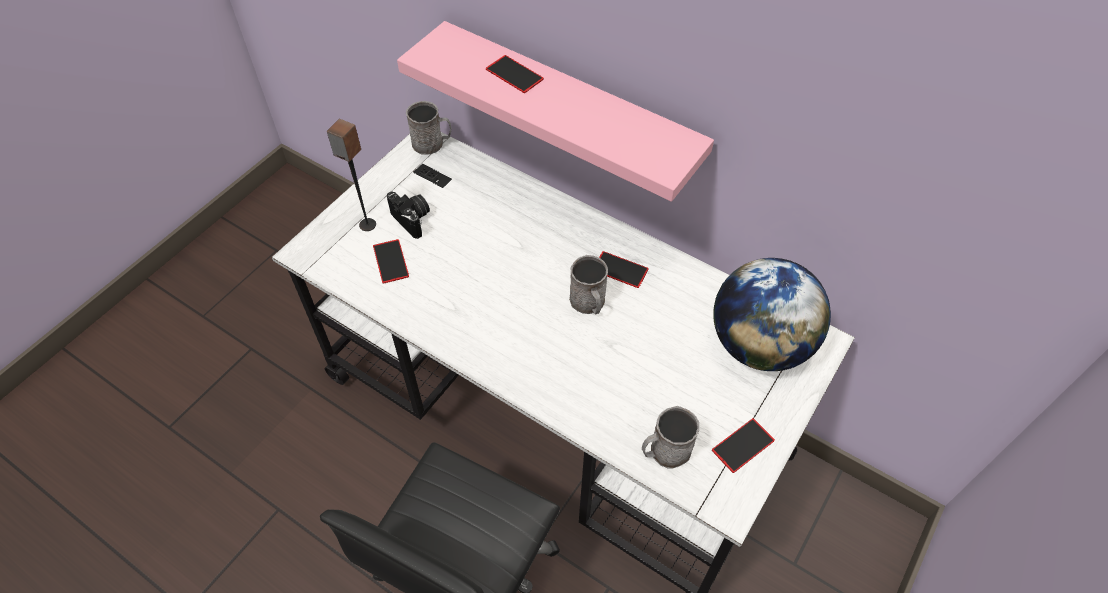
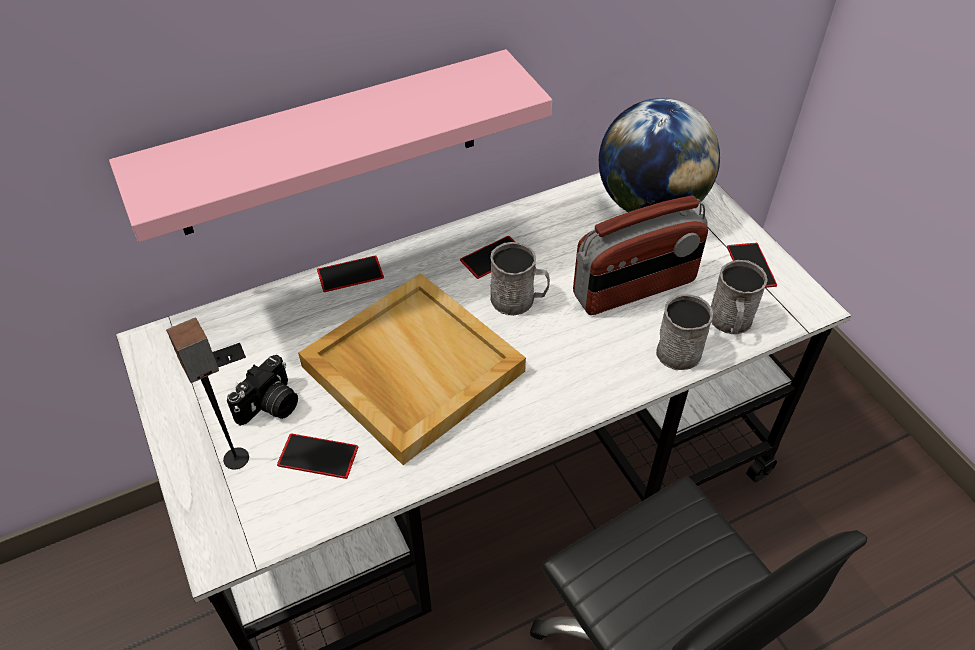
camera: 60 degrees left, 5 degrees down
camera [387,191,430,239] -> camera turned 135 degrees clockwise [227,355,298,426]
grey mug [406,101,451,155] -> grey mug moved to [656,294,713,370]
phone [486,55,544,93] -> phone moved to [317,256,384,292]
none -> beige tray [298,273,526,465]
none -> radio [573,195,708,315]

